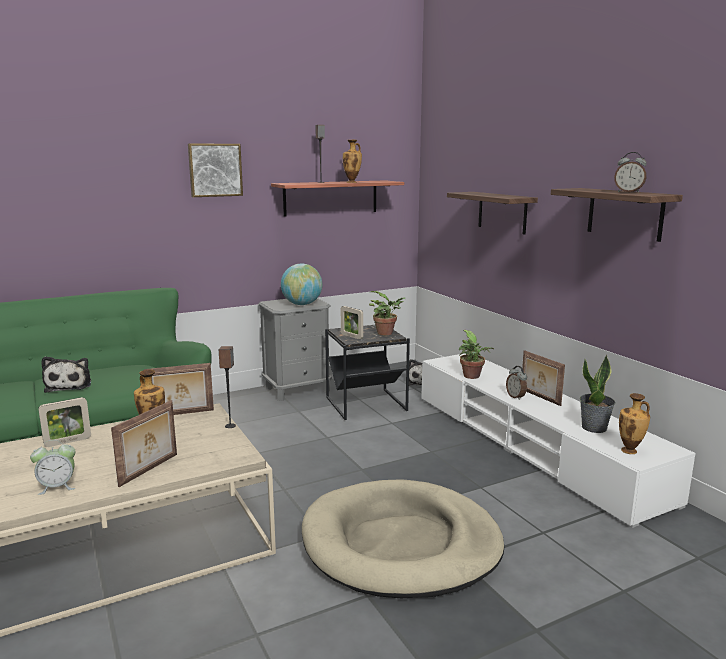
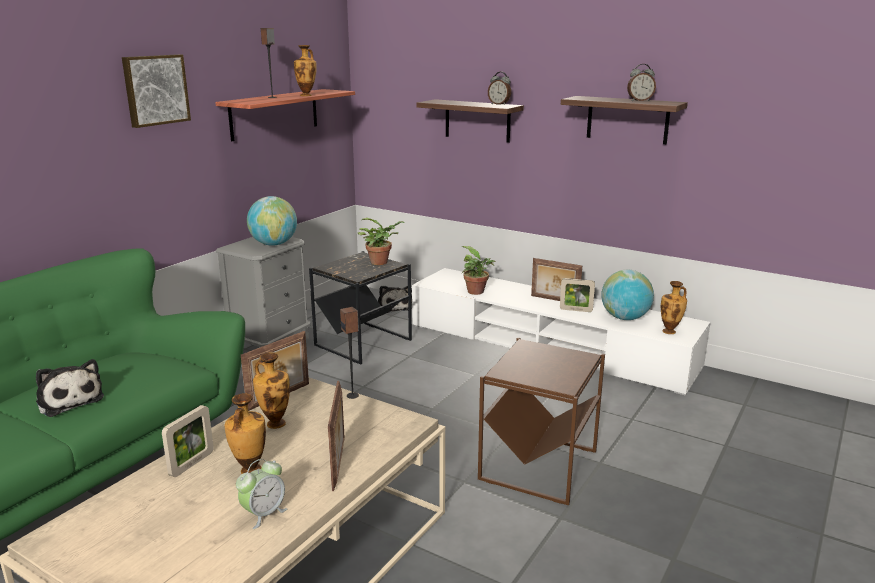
camera: 30 degrees left, 5 degrees up
beige dog bed [302,479,504,598] -> brown side table [478,337,605,506]
picture frame [341,306,363,339] -> picture frame moved to [560,278,595,312]
alarm clock [506,366,527,400] -> alarm clock moved to [488,72,511,105]
potted plant [580,355,615,433] -> globe [601,270,654,320]
none -> vase [224,393,266,474]

